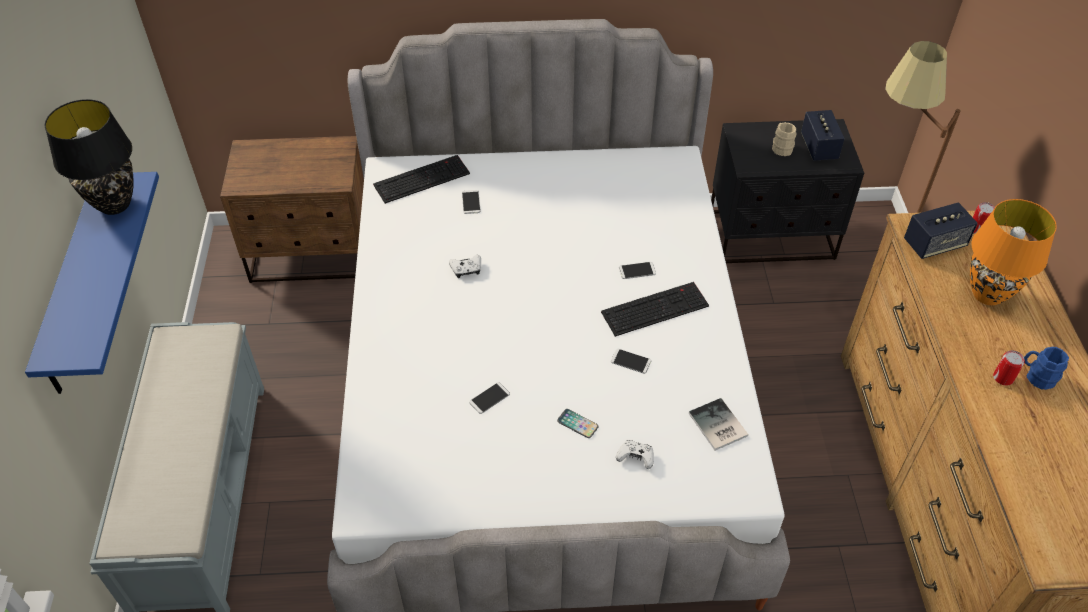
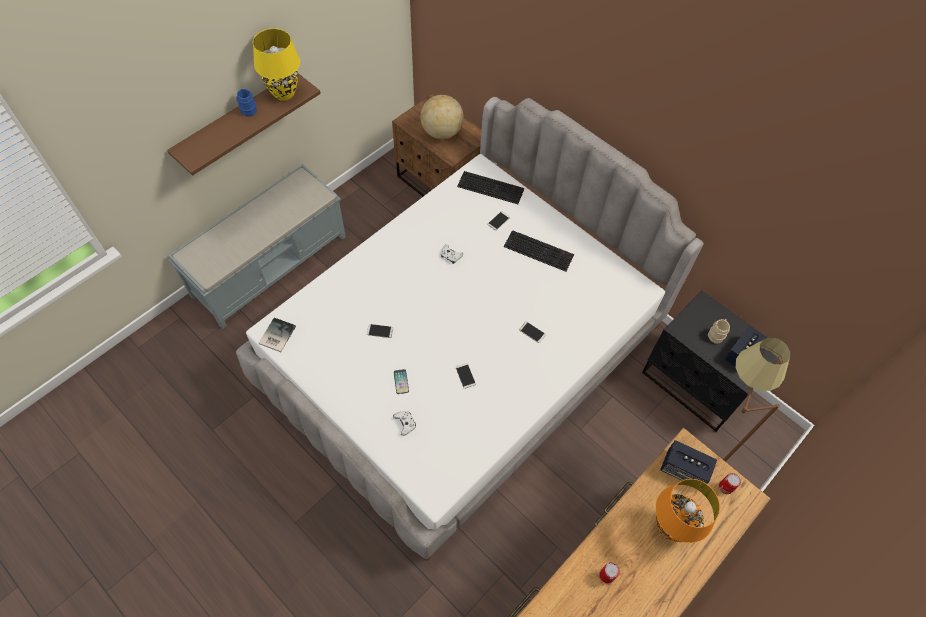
camera: 45 degrees right, 10 degrees up
blue shelf [25,172,159,394] -> brown shelf [167,73,321,176]
black table lamp [45,99,134,215] -> yellow table lamp [253,28,300,101]
keyboard [601,282,709,337] -> keyboard moved to [504,230,574,272]
book [689,398,748,451] -> book moved to [259,318,296,352]
blue mug [1024,347,1069,390] -> blue mug moved to [236,89,257,117]
none -> globe [420,95,464,139]

